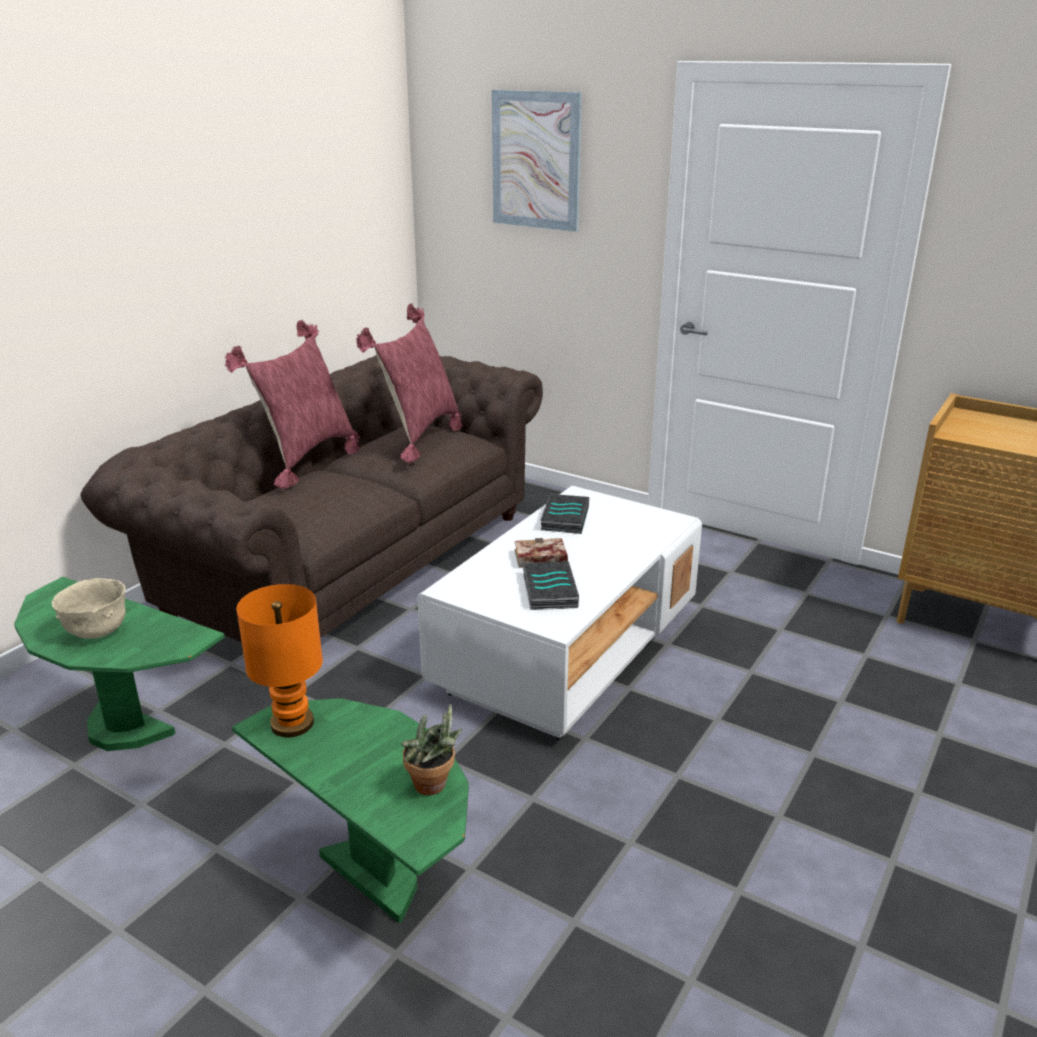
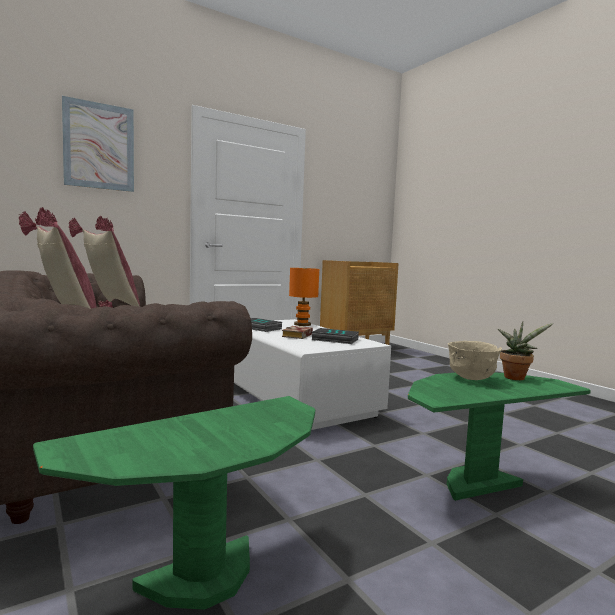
camera: 65 degrees left, 20 degrees down
beige bowl [52,578,126,639] -> beige bowl moved to [448,341,502,380]
orange table lamp [236,584,323,737] -> orange table lamp moved to [289,268,319,326]

